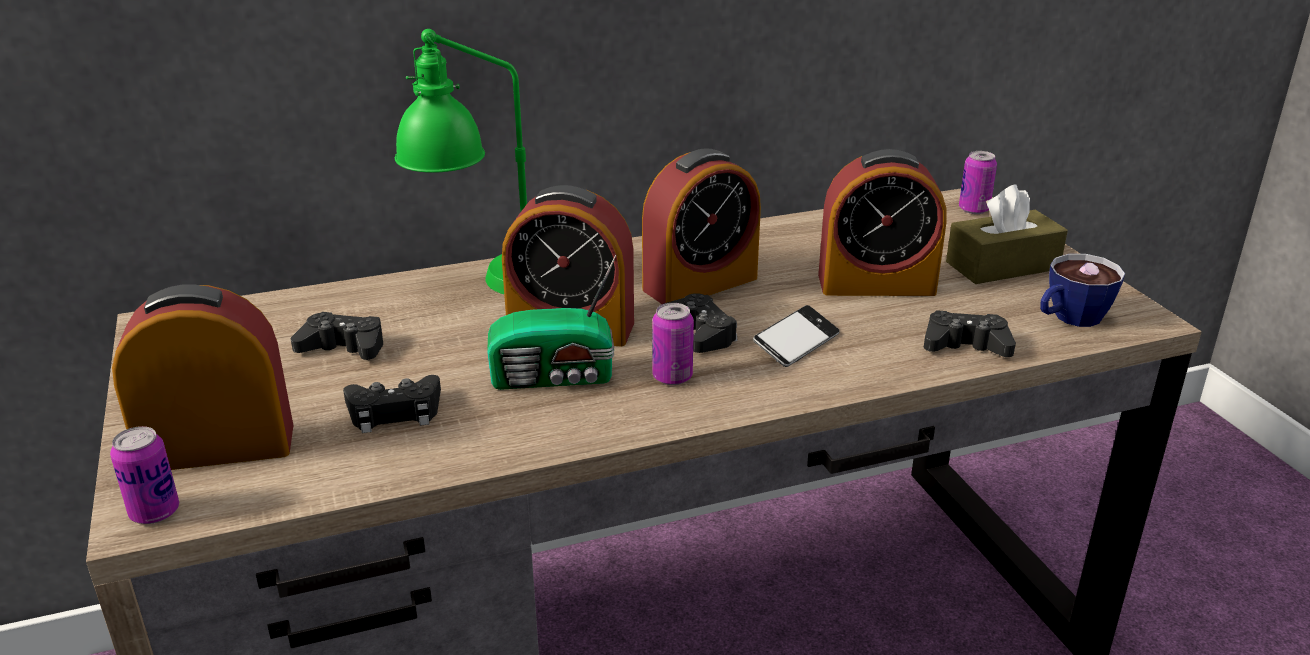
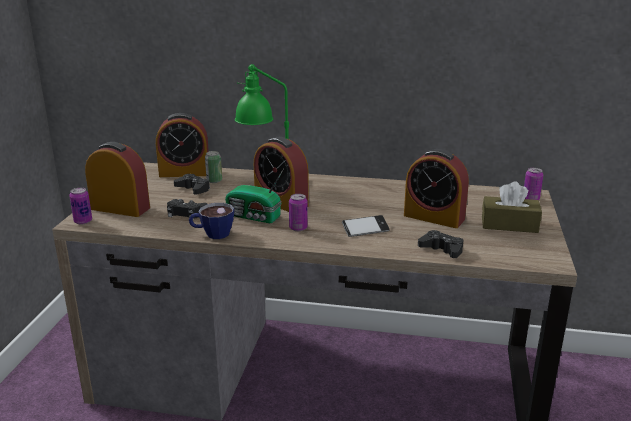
camera: 30 degrees right, 5 degrees down
alarm clock [642,148,761,304] -> alarm clock moved to [156,113,209,177]
black game controller [664,293,737,353] -> none
cup [1040,254,1125,327] -> cup moved to [189,203,234,239]
none -> can [205,151,222,183]

